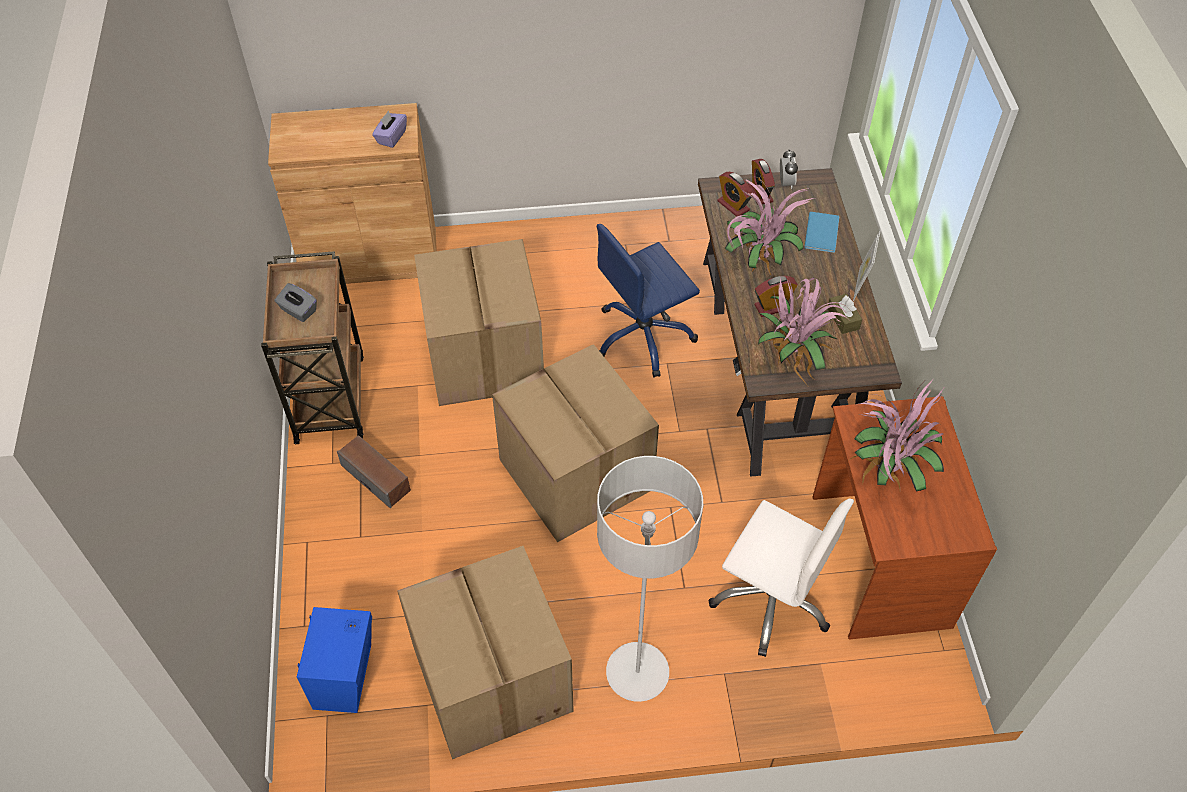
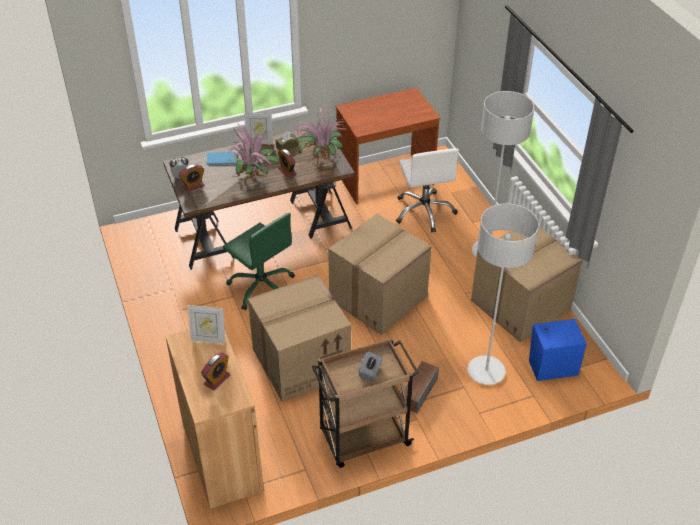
camera: 105 degrees left, 10 degrees down
purple tissue box [372,110,407,148] -> picture frame [188,305,225,344]
blue office chair [597,224,700,377] -> green office chair [223,213,295,310]
white office chair [709,499,854,657] -> white office chair turned 150 degrees clockwise [396,148,459,233]
alarm clock [717,172,753,217] -> alarm clock moved to [201,353,230,391]
potted plant [849,377,945,492] -> none
none -> grey floor lamp [468,203,539,385]

